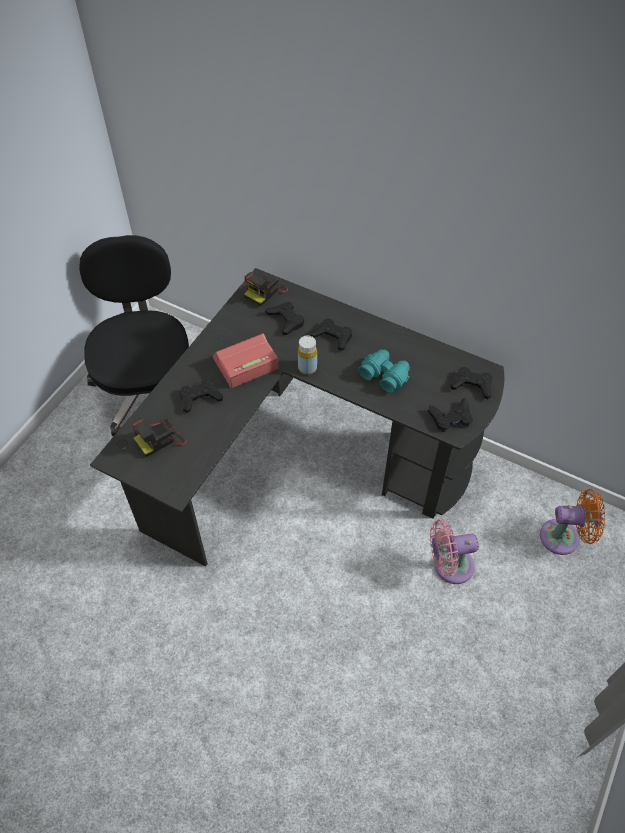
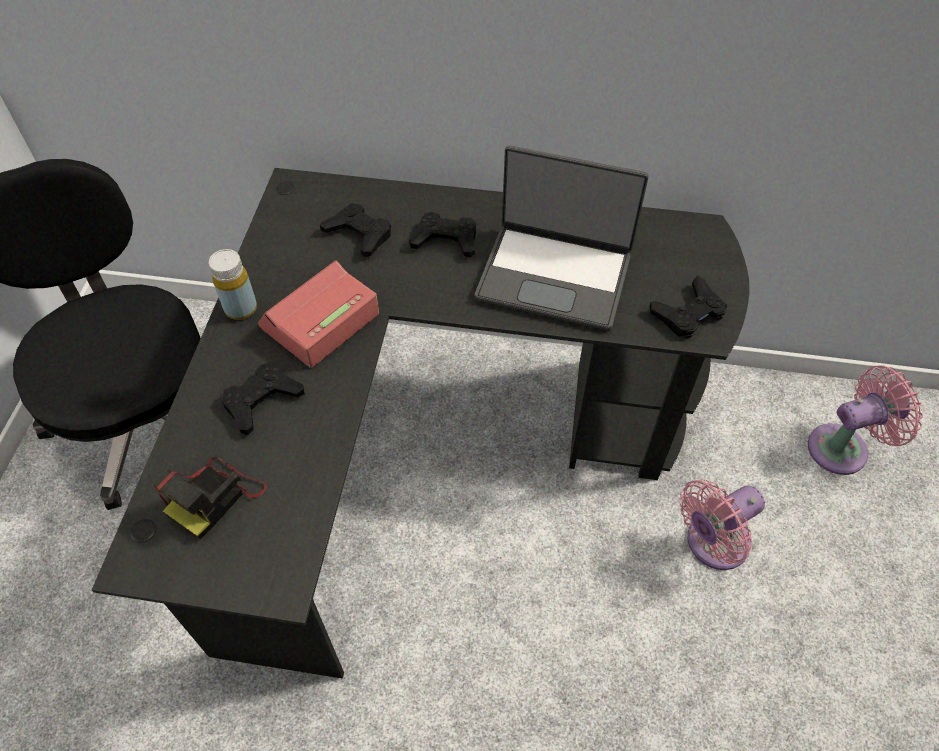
camera: 20 degrees left, 0 degrees up
camera [244,272,288,307] -> none
yellow bottle [298,335,317,375] -> yellow bottle moved to [209,249,257,320]
turquoise binoculars [358,350,410,393] -> laptop [475,145,649,330]
black game controller [450,367,493,399] -> none
orange fan [540,489,605,555] -> pink fan [808,365,923,475]

